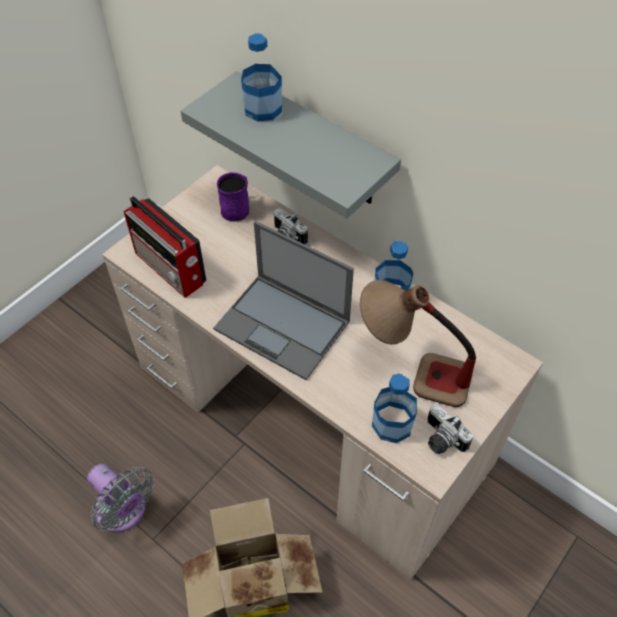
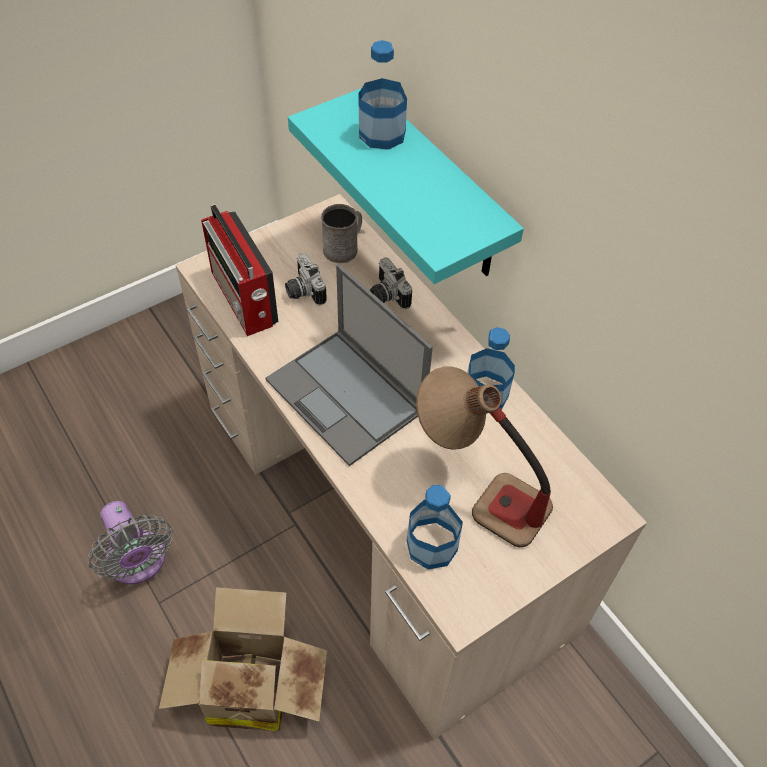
camera: 15 degrees right, 0 degrees up
grey shelf [181,71,401,219] -> turquoise shelf [288,88,524,284]
purple mug [217,172,249,222] -> grey mug [321,204,362,263]
camera [428,404,473,454] -> camera moved to [285,253,327,306]

